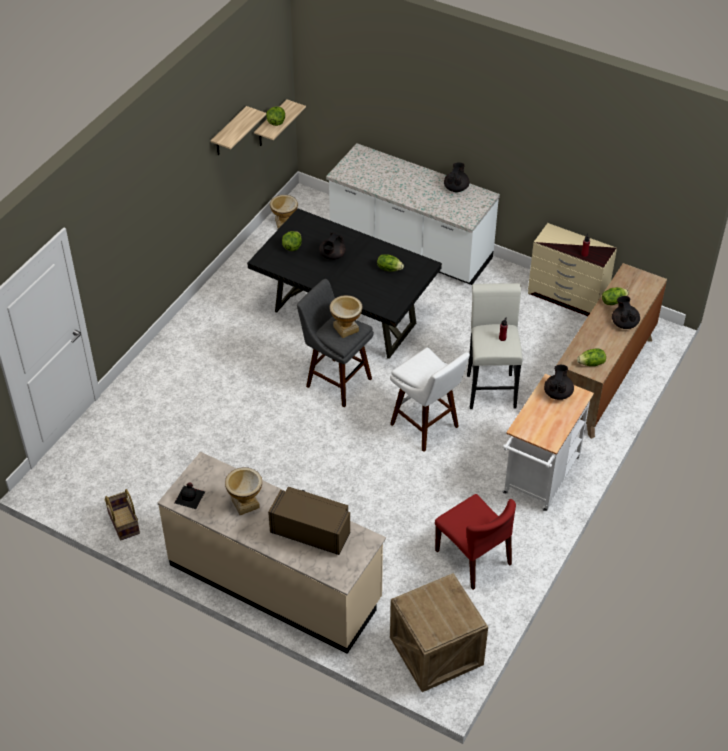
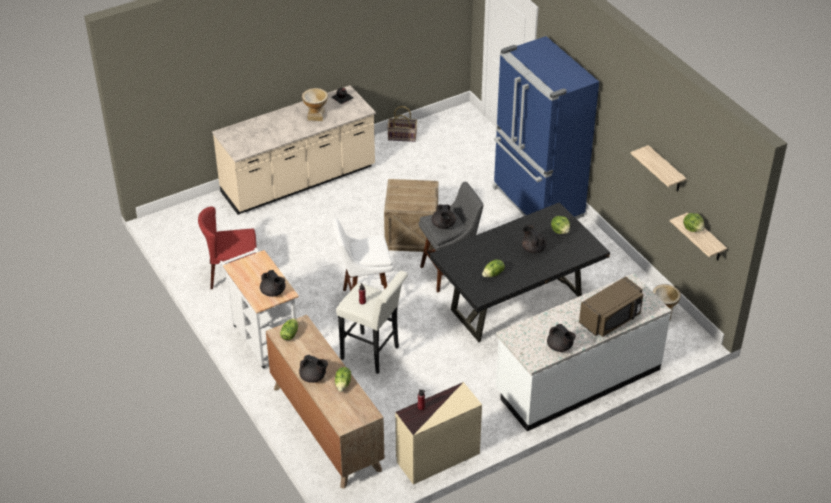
camera: 120 degrees right, 5 degrees down
brown microwave [268,487,350,555] -> brown microwave moved to [579,276,643,337]
vase [330,295,362,338] -> black teapot [431,204,456,229]
crate [390,573,488,692] -> crate moved to [384,179,438,252]
none -> blue fridge [492,36,599,219]

